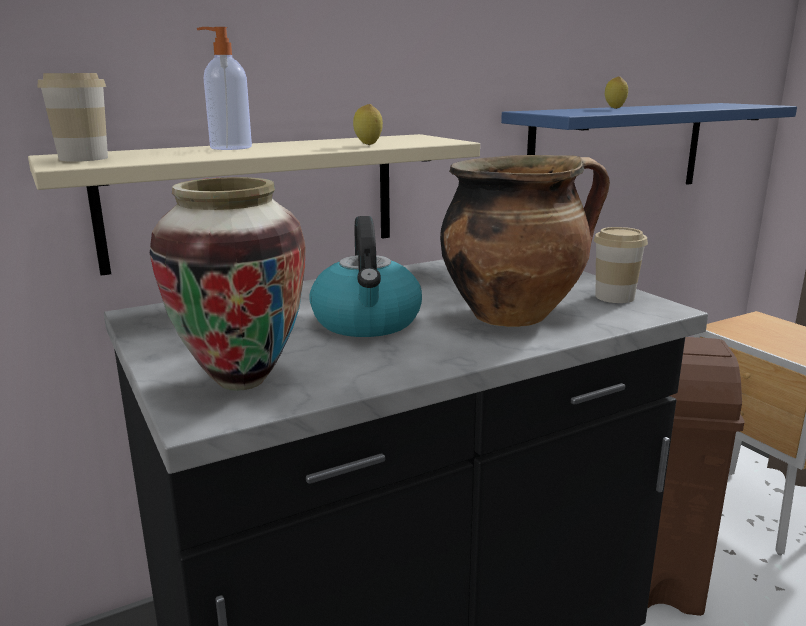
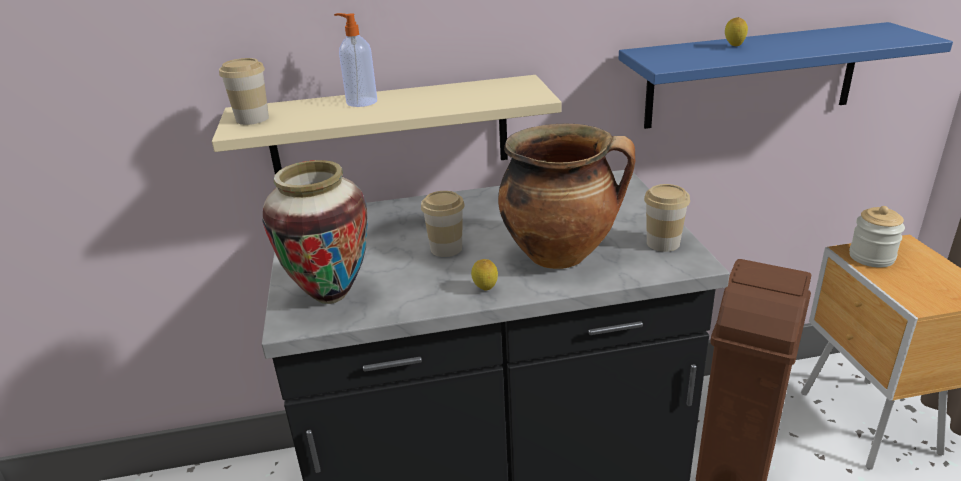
camera: 20 degrees right, 10 degrees up
kettle [309,216,422,337] -> cup [421,191,465,257]
lemon [353,104,383,145] -> lemon moved to [471,259,498,291]
none -> jar [849,206,905,268]

